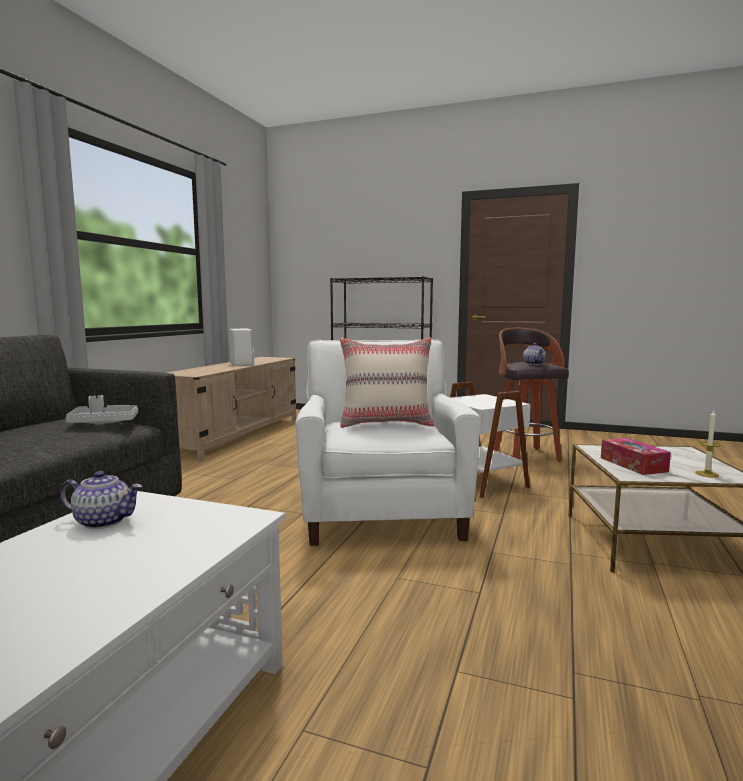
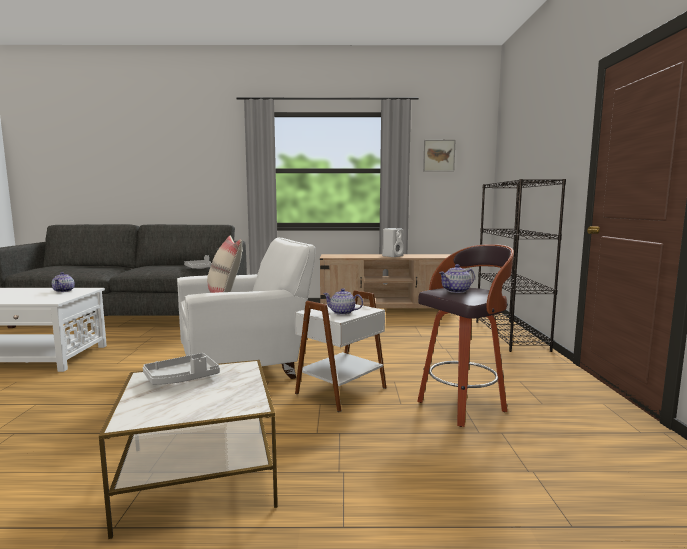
camera: 70 degrees right, 0 degrees up
tissue box [601,438,671,475] -> grey tray [143,353,220,385]
candle [695,411,720,478] -> none
none -> teapot [323,288,363,315]
none -> picture [423,140,455,172]

